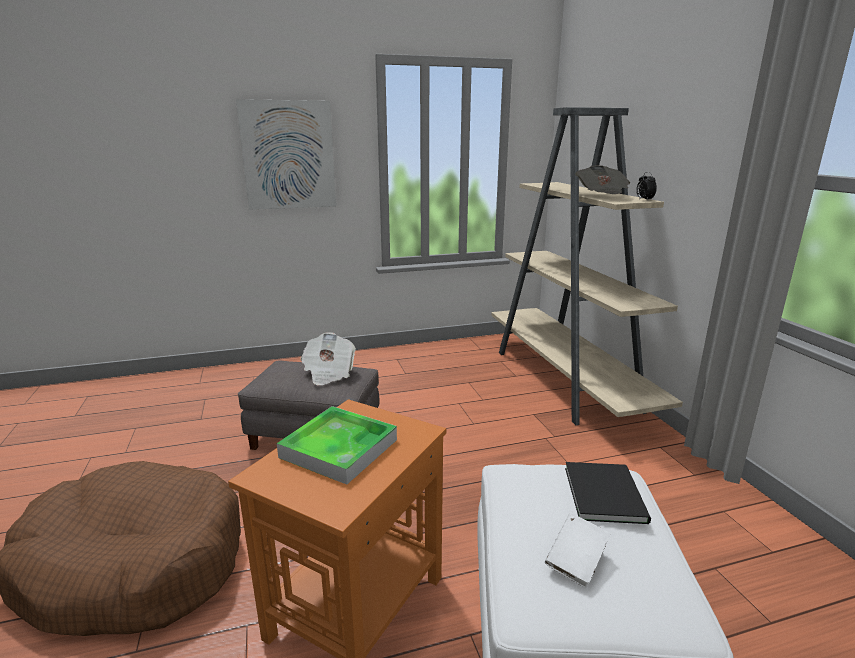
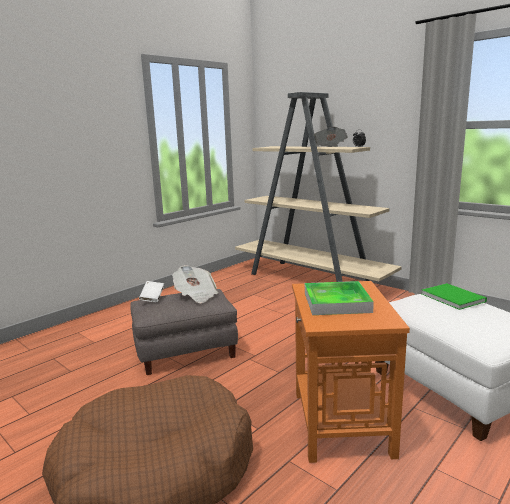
camera: 30 degrees left, 5 degrees down
picture [236,99,336,210] -> none
white book [545,513,610,587] -> white book moved to [139,281,164,302]
black book [565,462,651,524] -> green book [422,283,487,310]

